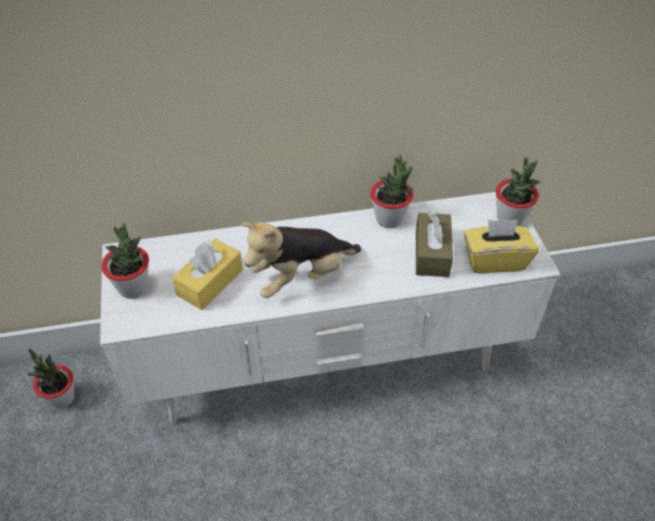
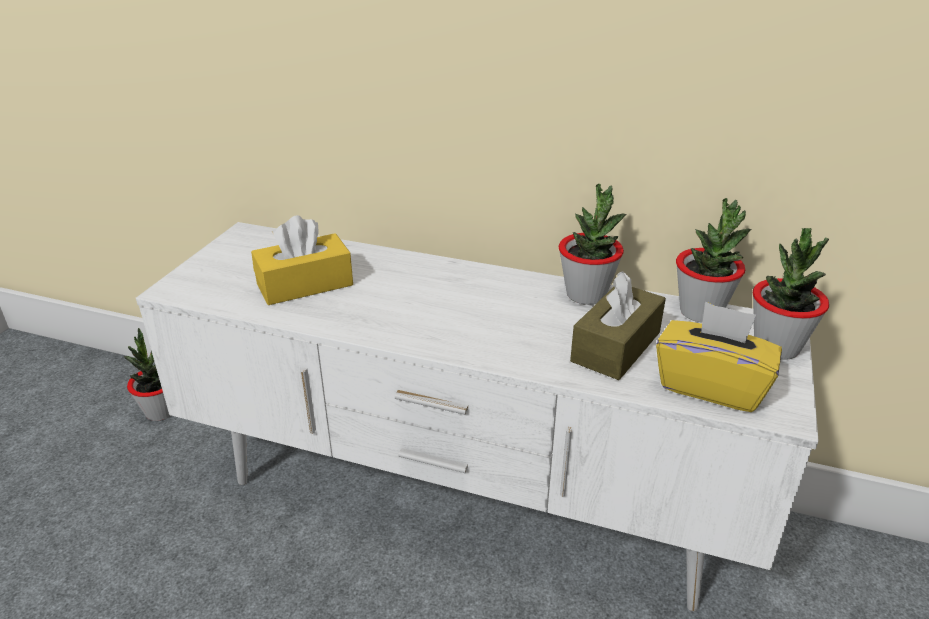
camera: 30 degrees right, 15 degrees down
potted plant [101,222,149,299] -> potted plant moved to [676,198,752,323]
plush toy [241,222,361,298] -> none

